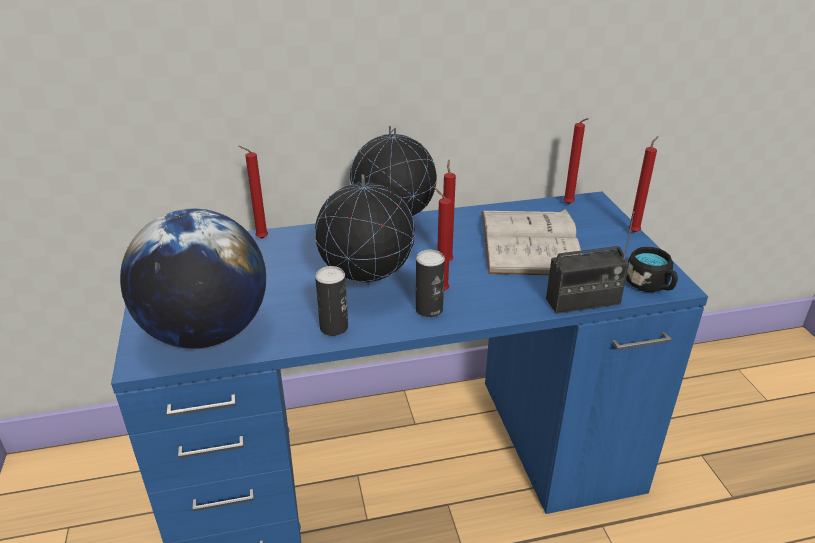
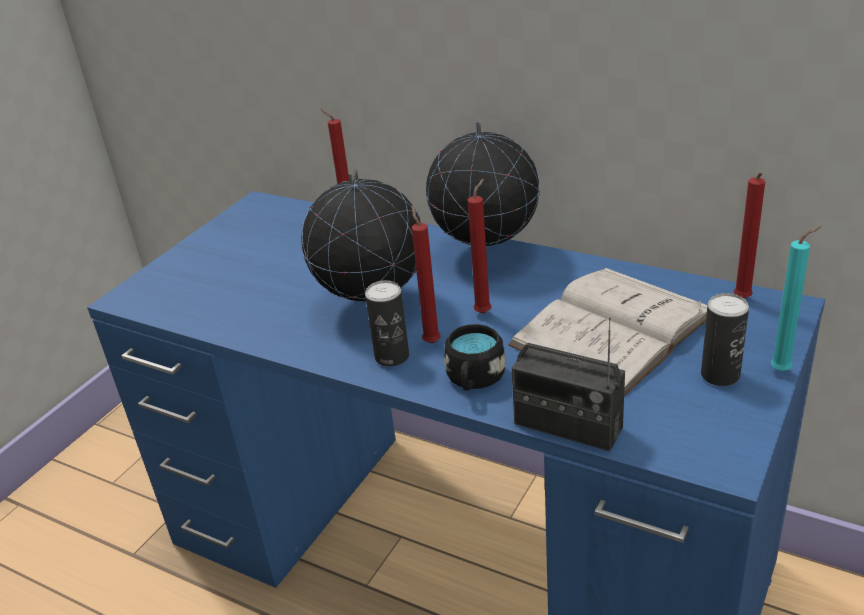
camera: 45 degrees right, 0 degrees up
globe [120,209,266,349] -> none
can [315,266,348,336] -> can moved to [701,293,749,386]
black mug [626,247,678,292] -> black mug moved to [444,324,505,391]
red candle [629,136,659,232] -> turquoise candle [771,226,822,371]

